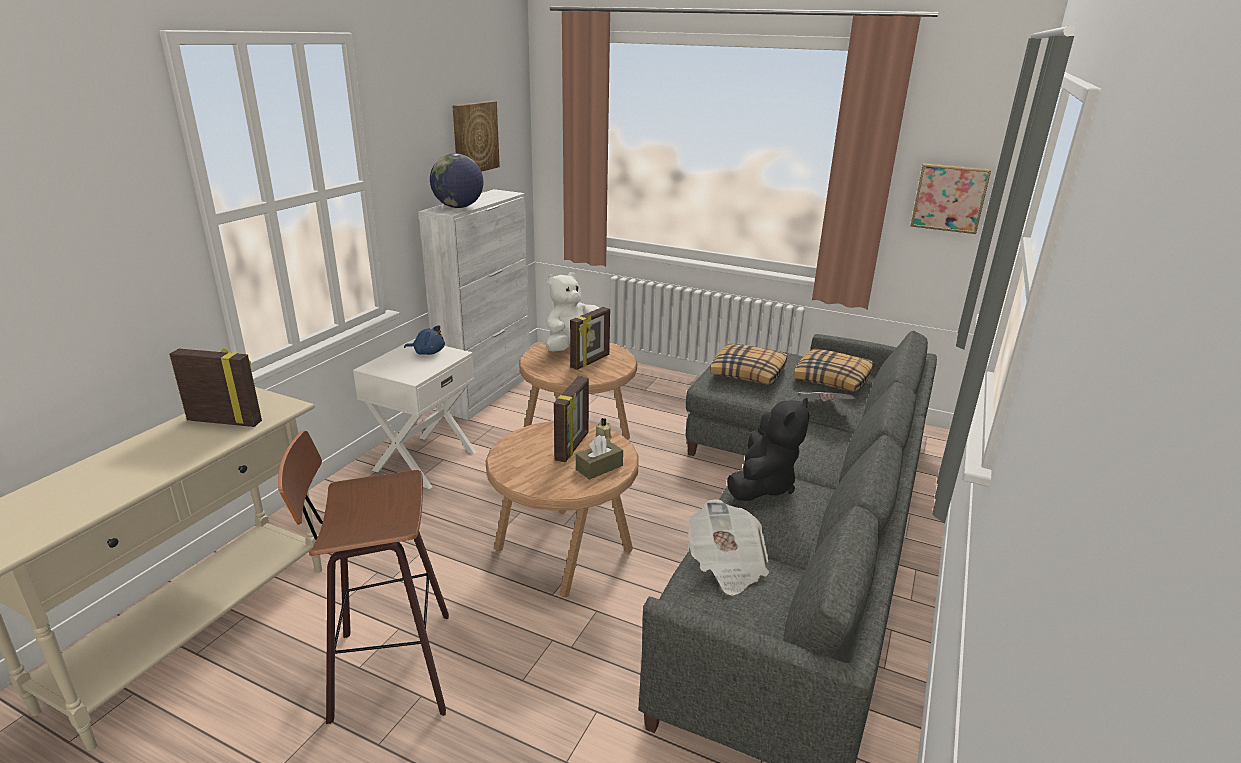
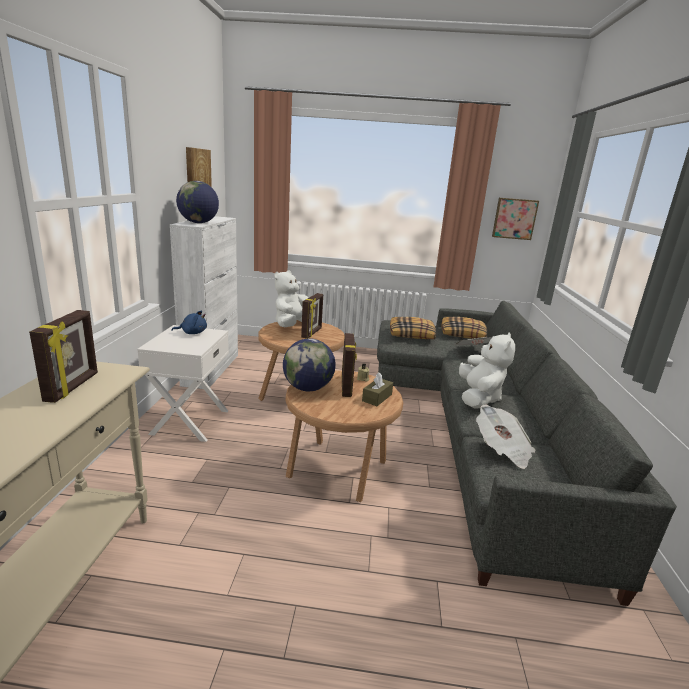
camera: 20 degrees left, 5 degrees down
picture frame [169,348,262,427] -> picture frame turned 105 degrees clockwise [29,310,98,403]
stool [278,431,449,724] -> none
black plush toy [727,397,810,501] -> white plush toy [459,332,515,409]
none -> globe [283,338,336,391]

